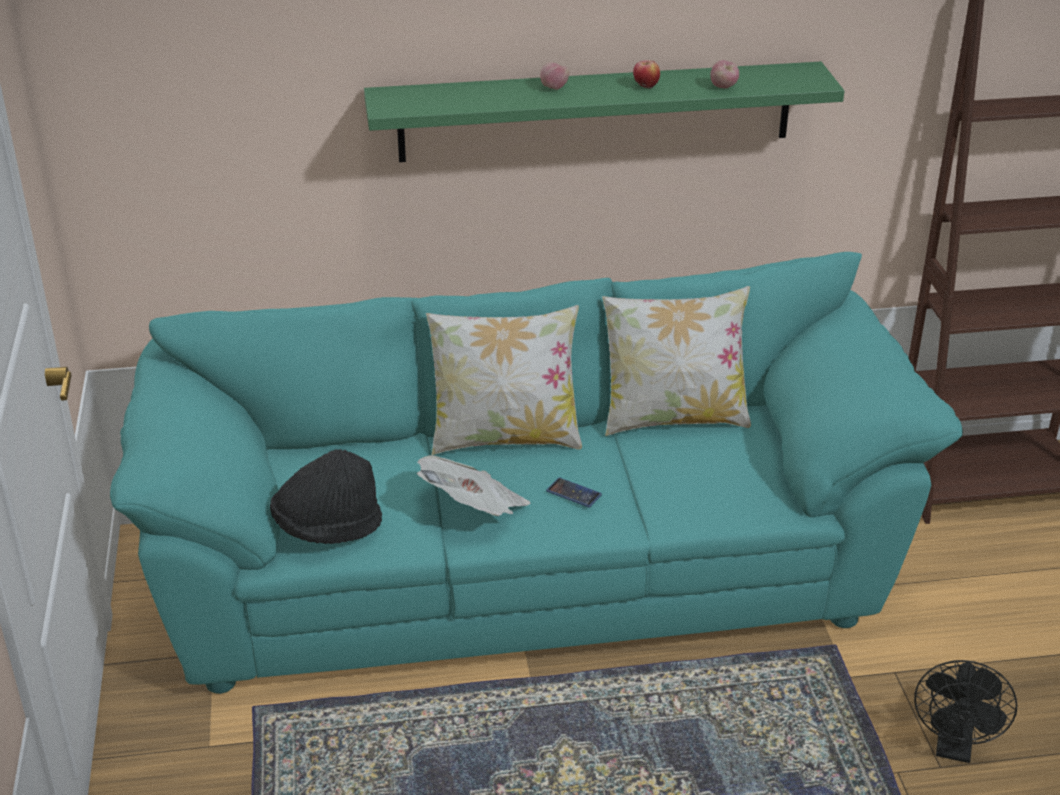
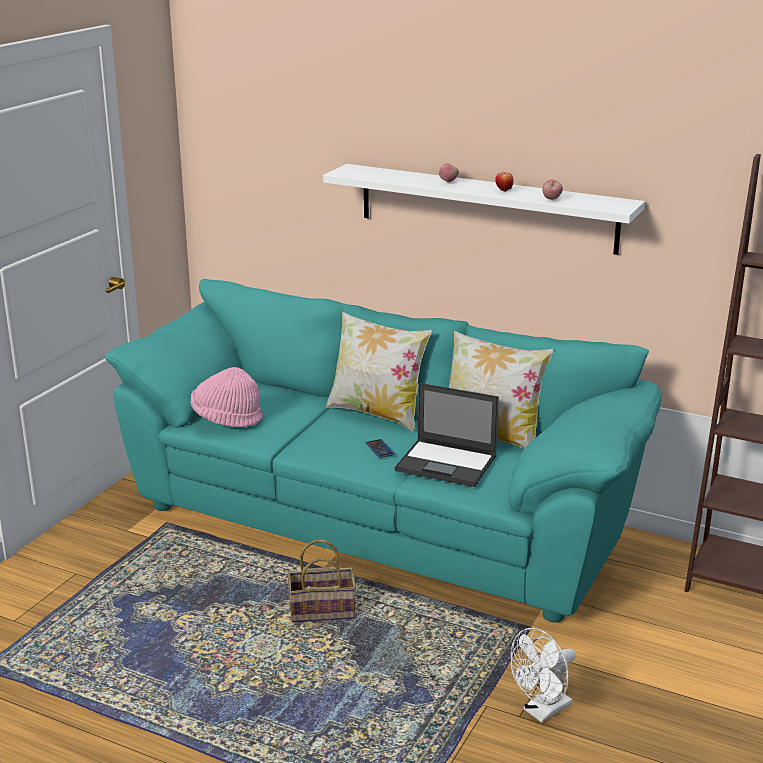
camera: 35 degrees right, 10 degrees down
black hat [270,449,382,544] -> pink hat [191,367,263,427]
green shelf [364,62,844,162] -> white shelf [323,164,645,255]
newspaper [417,455,531,516] -> none
black fan [914,660,1017,763] -> white fan [511,628,576,723]
none -> basket [288,539,356,623]
none -> laptop [394,383,499,487]

